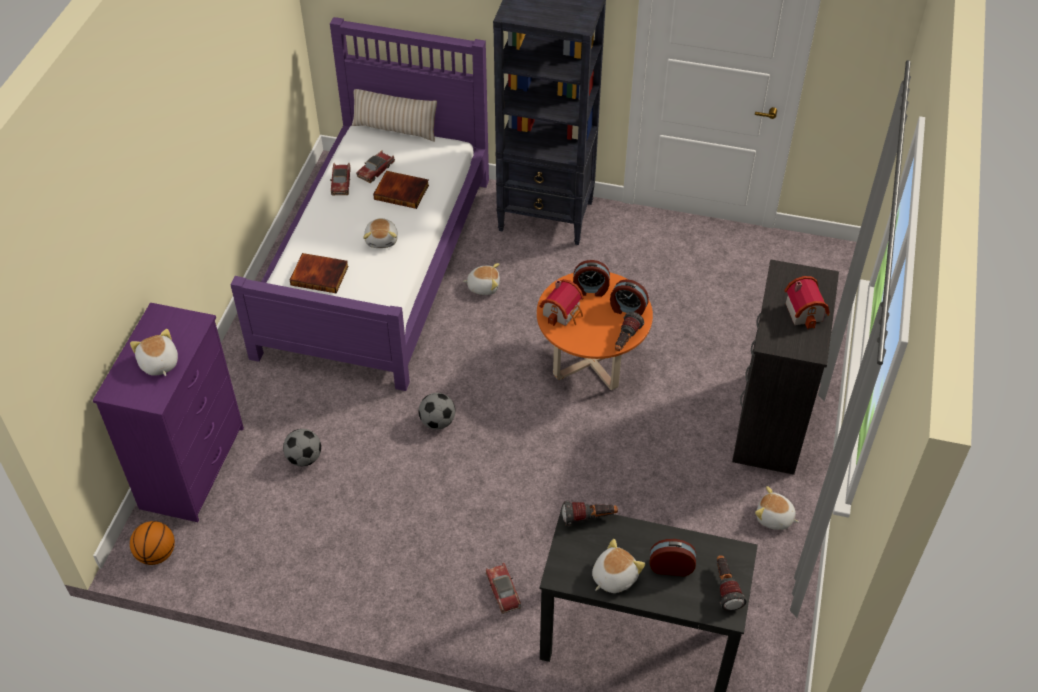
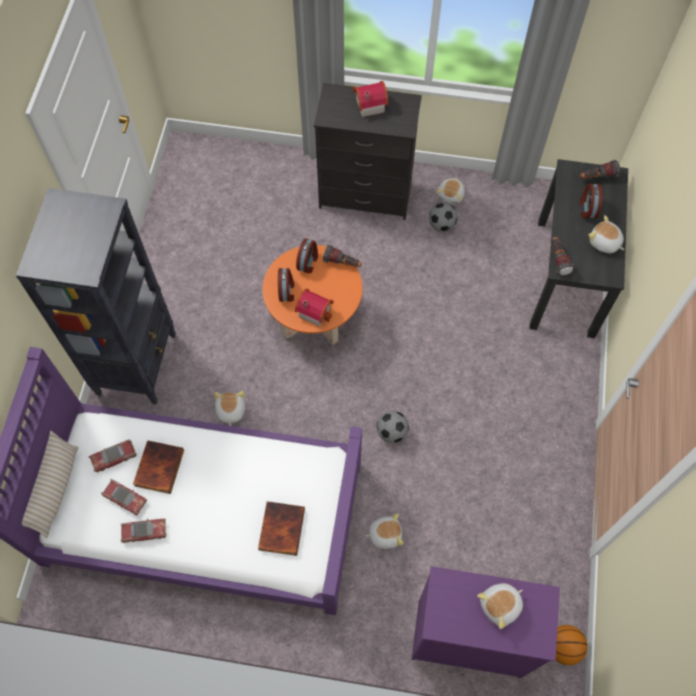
camera: 95 degrees left, 15 degrees up
football [283,429,321,466] -> football moved to [429,203,457,231]
plush toy [363,218,398,248] -> plush toy moved to [365,513,404,549]
toy car [486,562,521,614] -> toy car moved to [89,439,137,473]

